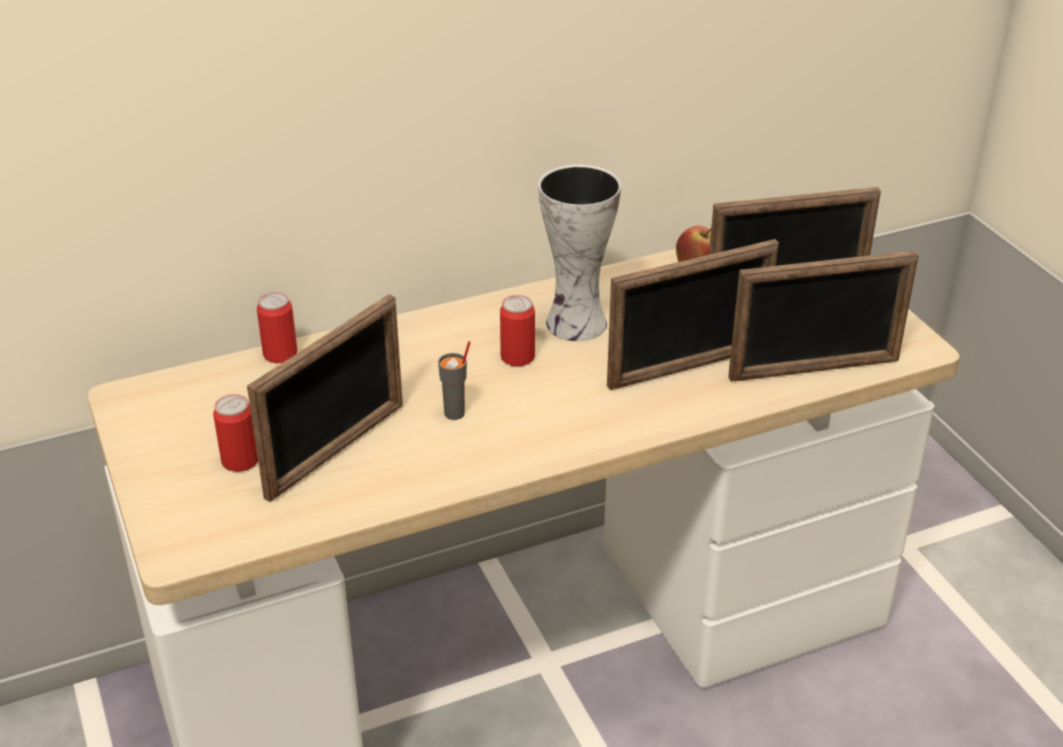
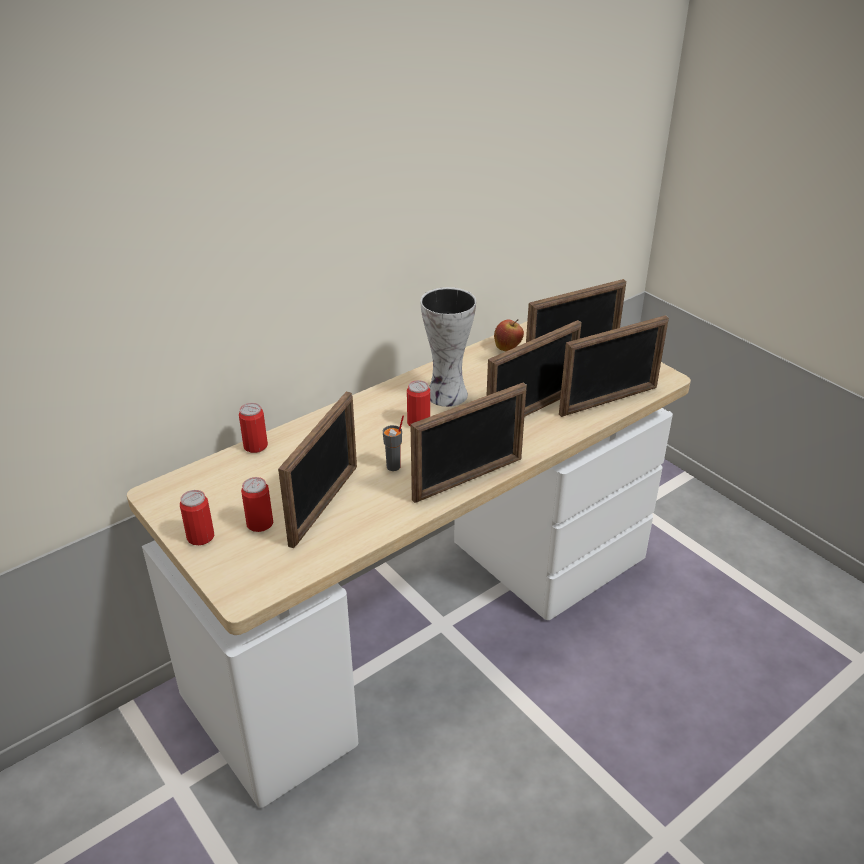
camera: 15 degrees left, 0 degrees up
none -> can [180,490,214,545]
none -> picture frame [410,382,527,503]

